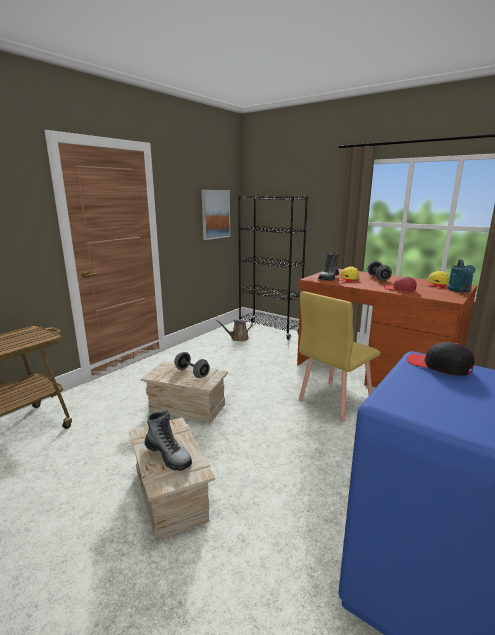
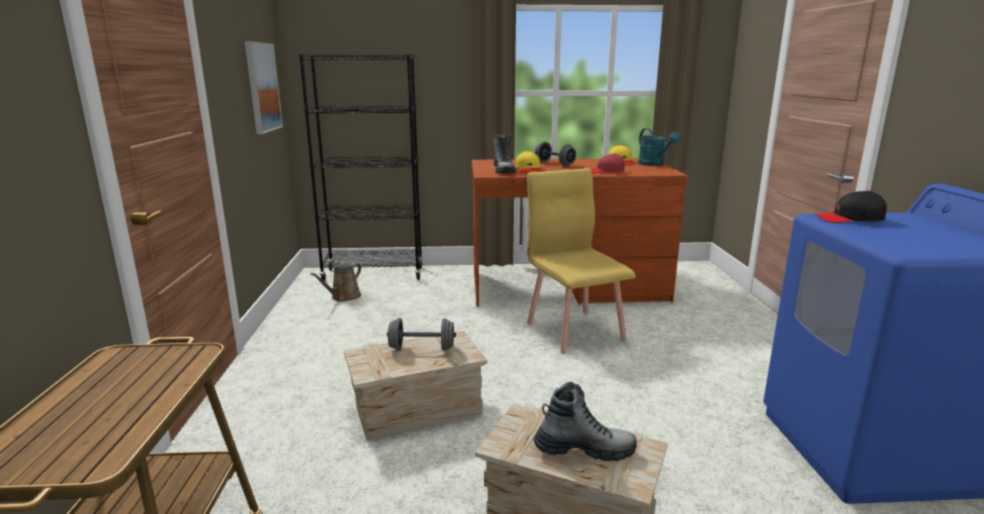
camera: 40 degrees left, 0 degrees up
yellow chair [299,291,381,422] -> yellow chair turned 150 degrees clockwise [527,168,636,354]

